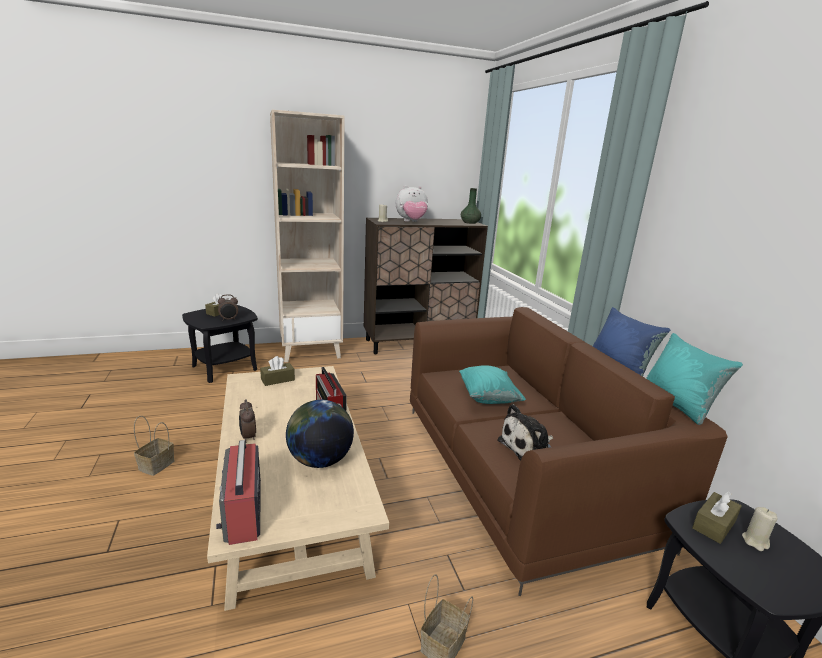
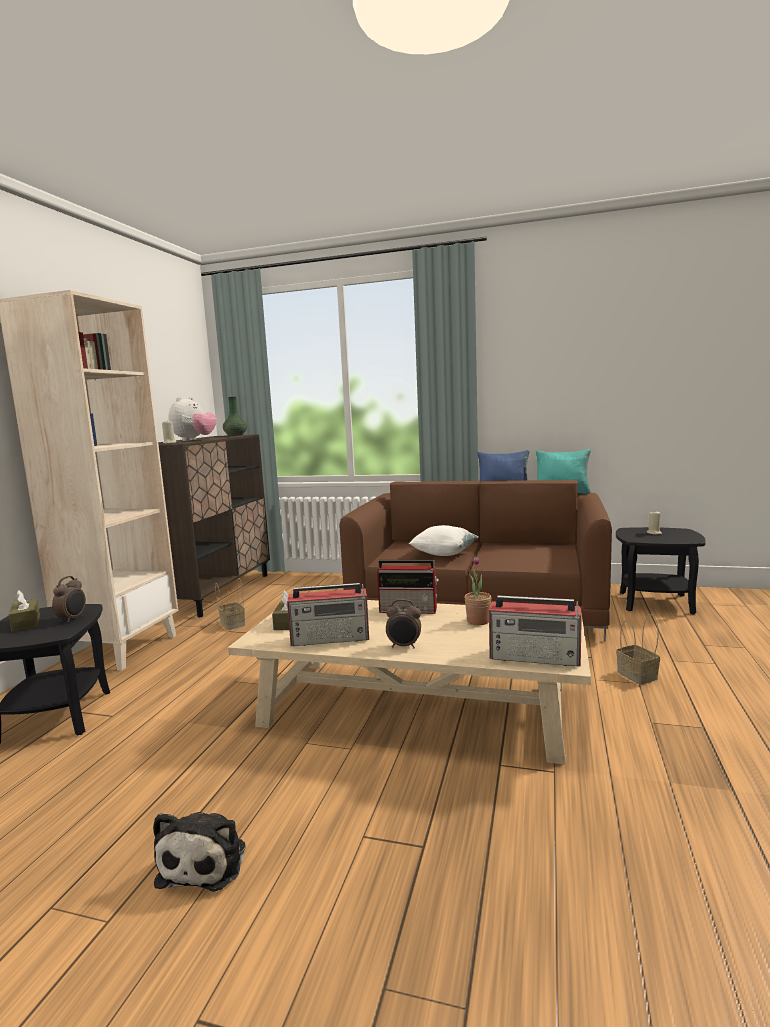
camera: 55 degrees left, 10 degrees down
basket [134,416,174,476] -> basket moved to [215,578,245,630]
globe [286,400,354,468] -> potted plant [464,556,491,625]
turquoise pillow [459,365,526,404] -> white pillow [409,525,479,556]
plush toy [497,404,553,460] -> plush toy moved to [153,812,245,892]
brown tissue box [692,492,742,544] -> none
none -> radio [287,583,369,646]

